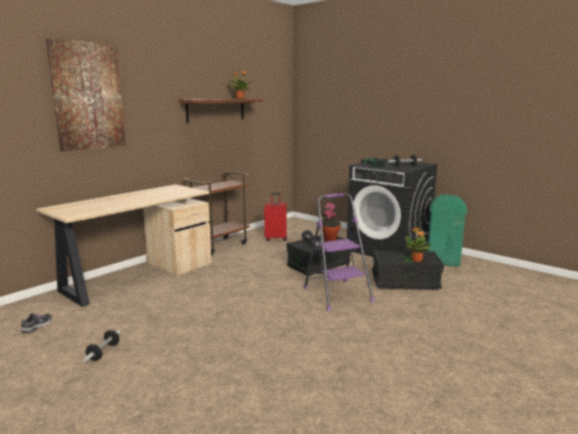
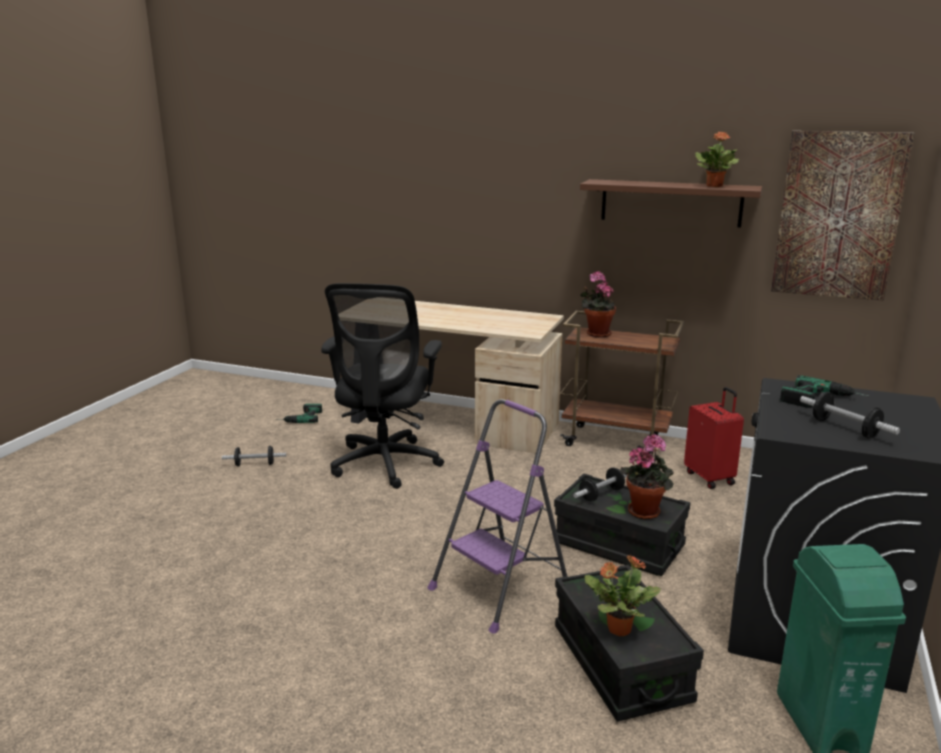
camera: 70 degrees right, 5 degrees up
shoe [21,313,52,333] -> power drill [276,404,322,423]
picture [46,38,126,151] -> picture moved to [771,131,915,301]
none -> black office chair [321,283,444,489]
none -> potted plant [580,271,616,338]

